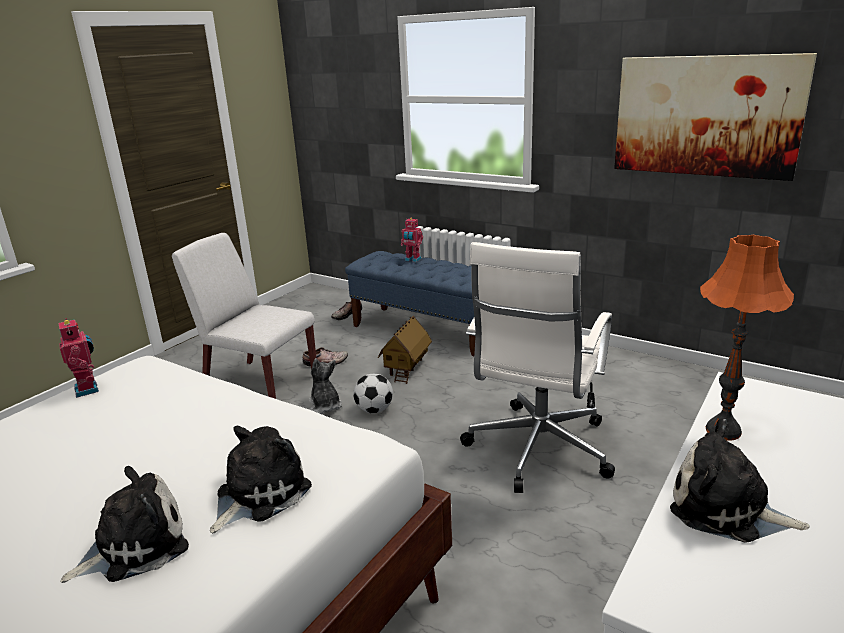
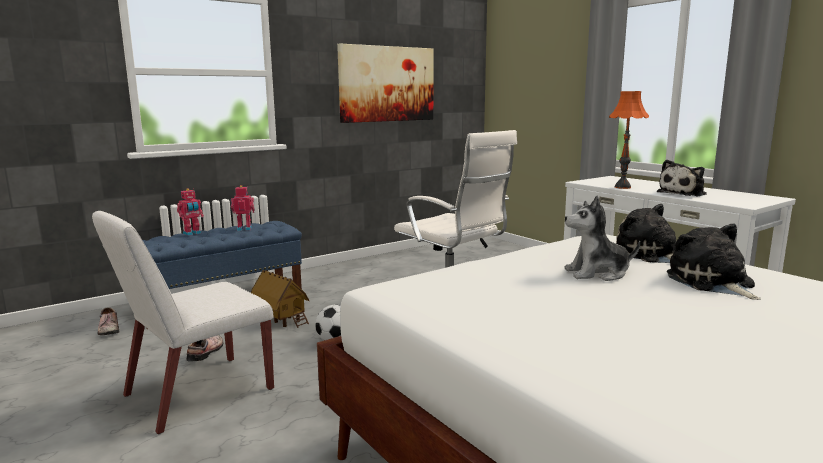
camera: 70 degrees left, 10 degrees down
toy robot [58,318,99,398] -> toy robot moved to [231,185,255,231]
plush toy [309,358,342,414] -> plush toy moved to [564,196,640,281]

